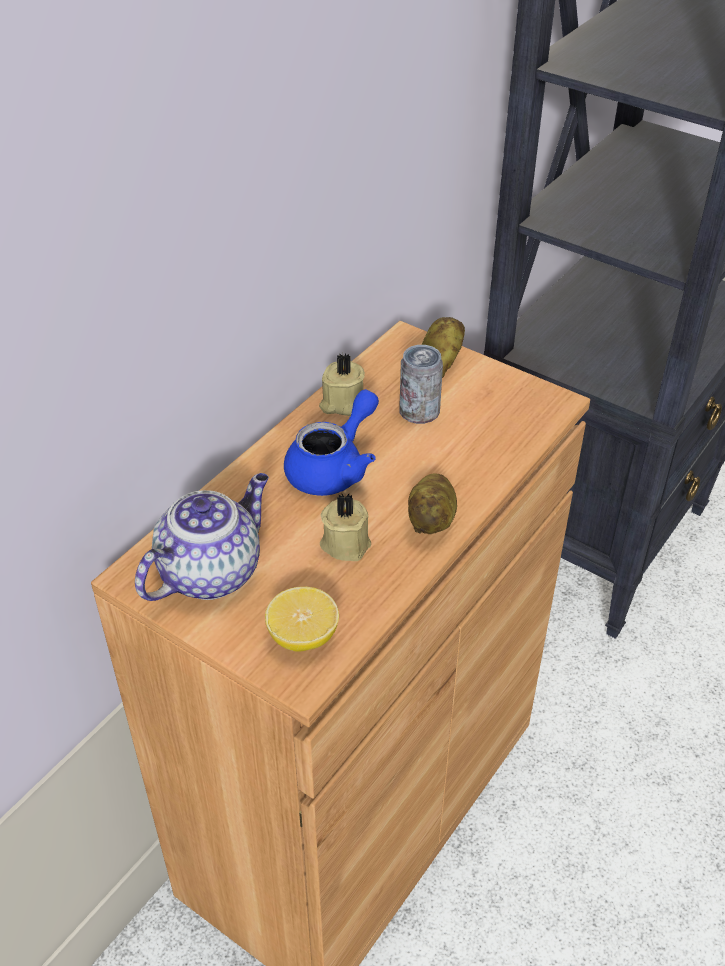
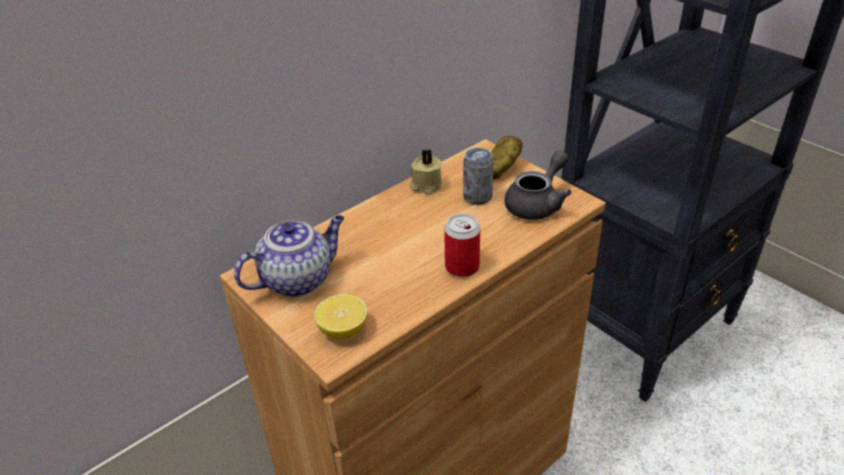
camera: 15 degrees right, 5 degrees down
blue teapot [284,389,379,496] -> none
beige candle [320,492,371,561] -> none
potato [408,473,457,534] -> can [444,214,480,277]
none -> grey teapot [504,150,572,220]

